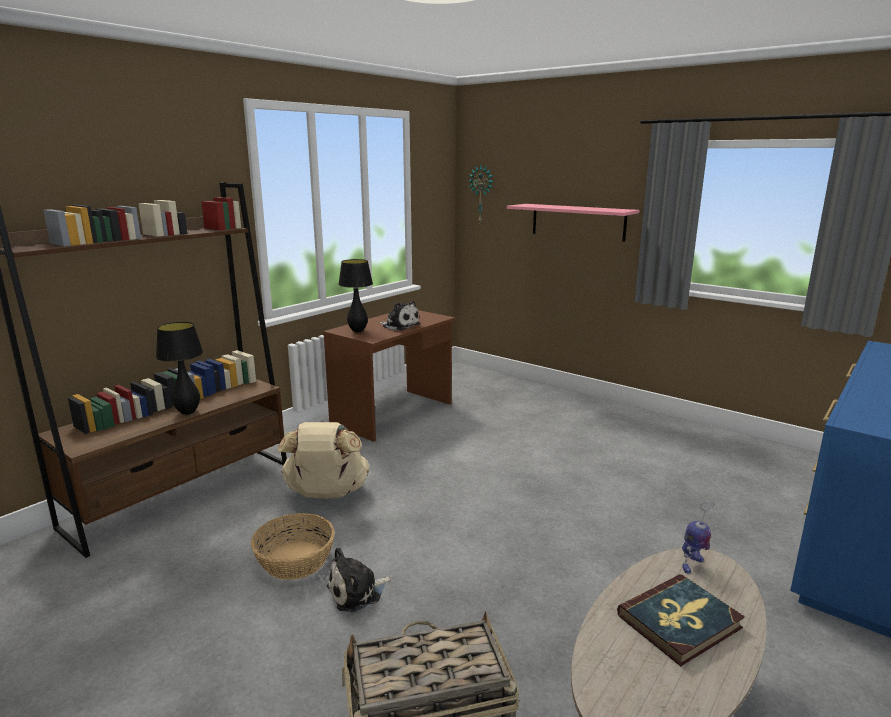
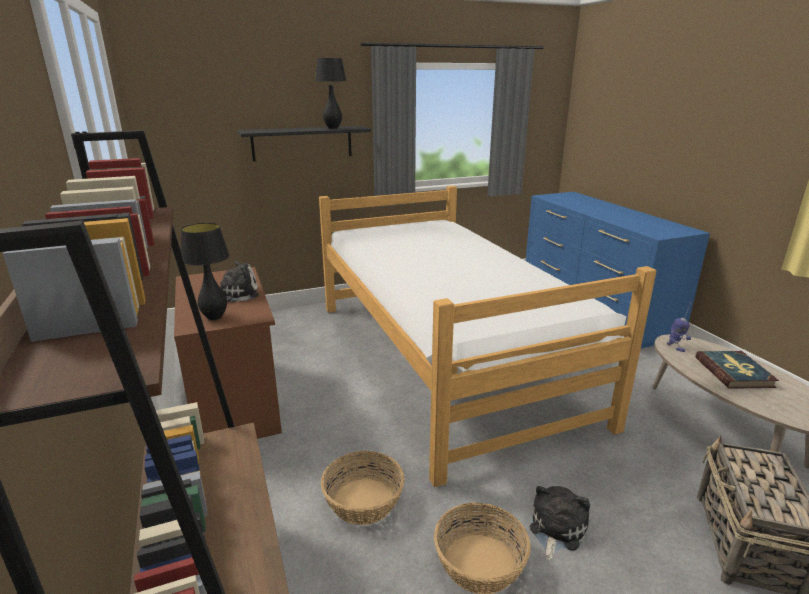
camera: 60 degrees left, 5 degrees up
black table lamp [156,322,203,415] -> black table lamp moved to [315,58,346,129]
beige backpack [278,422,370,499] -> basket [321,451,404,525]
plush toy [327,547,392,612] -> plush toy turned 150 degrees counterclockwise [530,486,590,561]
wall clock [469,165,494,222] -> none
pink shelf [507,204,640,242] -> black shelf [237,126,371,161]
none -> bed [319,186,656,487]

